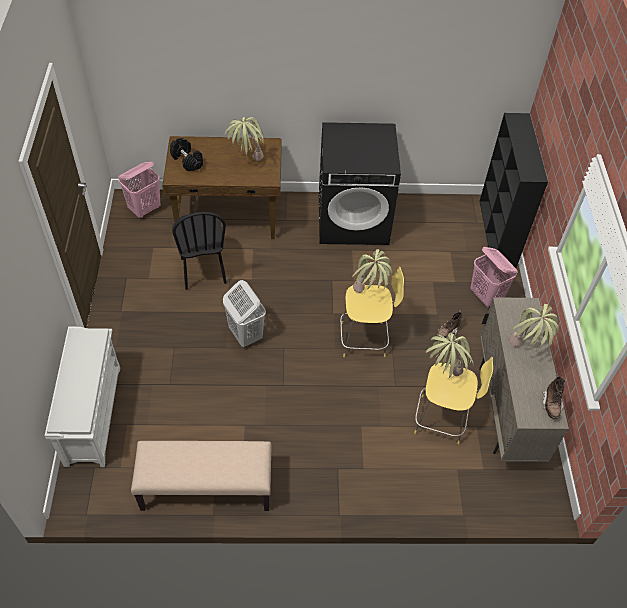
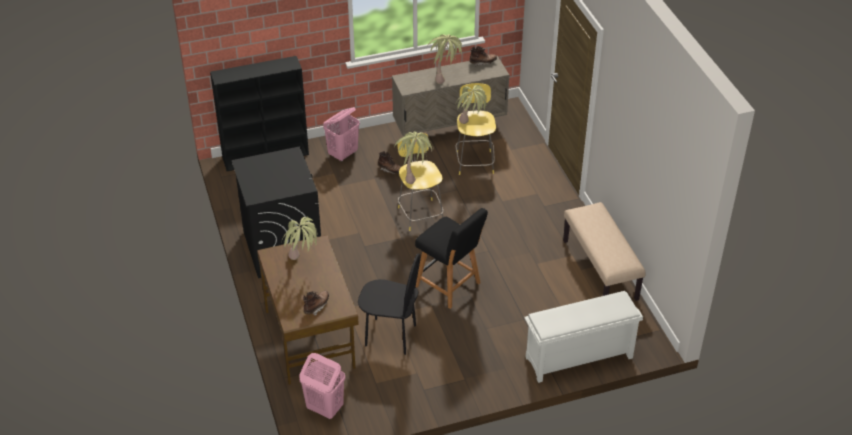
camera: 105 degrees left, 10 degrees down
black dumbbell [170,138,203,171] -> brown boot [303,291,329,316]
black chair [172,212,226,290] -> black chair turned 45 degrees clockwise [358,253,421,355]
white laundry basket [223,280,266,347] -> black stool [415,208,488,309]

